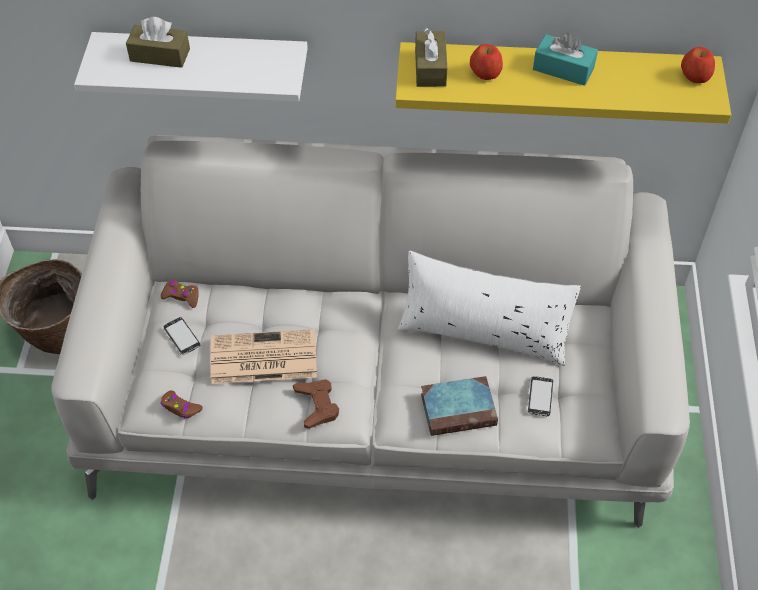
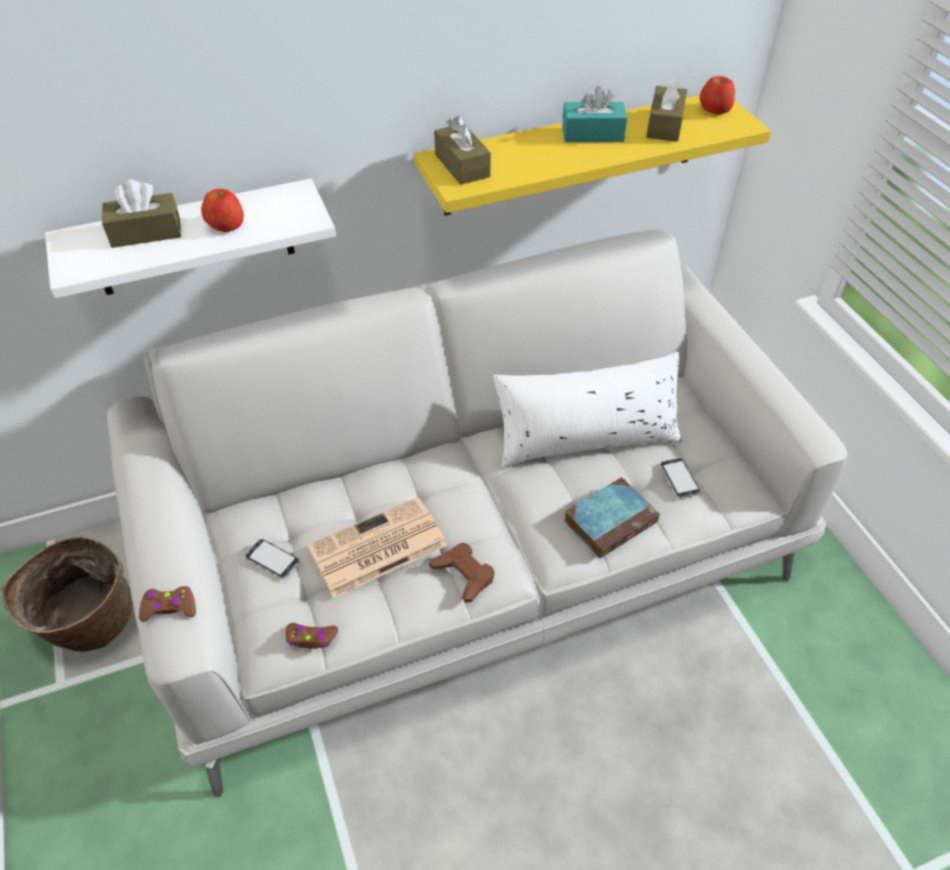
camera: 25 degrees left, 5 degrees down
brown game controller [160,279,199,308] -> brown game controller moved to [139,586,196,622]
apple [470,44,503,80] -> apple moved to [201,189,244,232]
none -> brown tissue box [646,76,687,142]

